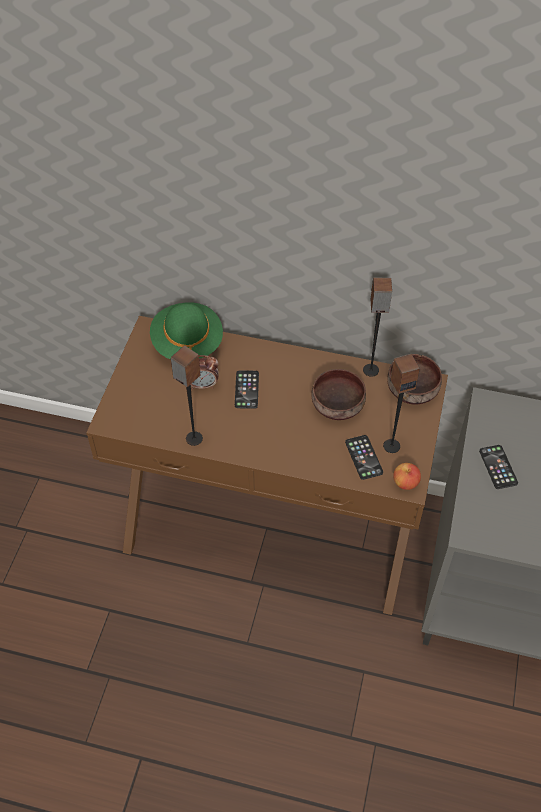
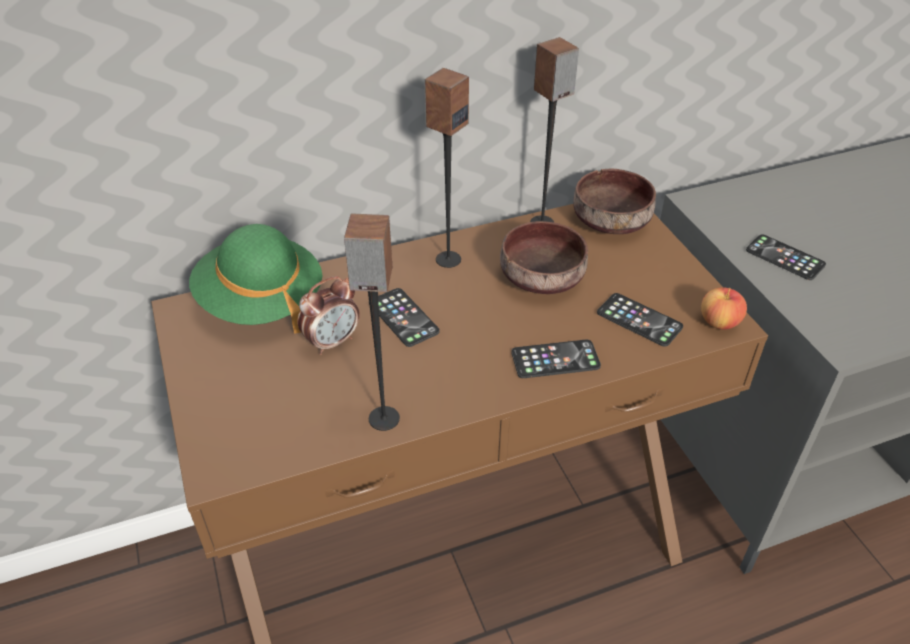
camera: 35 degrees left, 10 degrees down
speaker [383,354,420,453] -> speaker moved to [424,68,469,268]
none -> phone [511,340,601,378]

